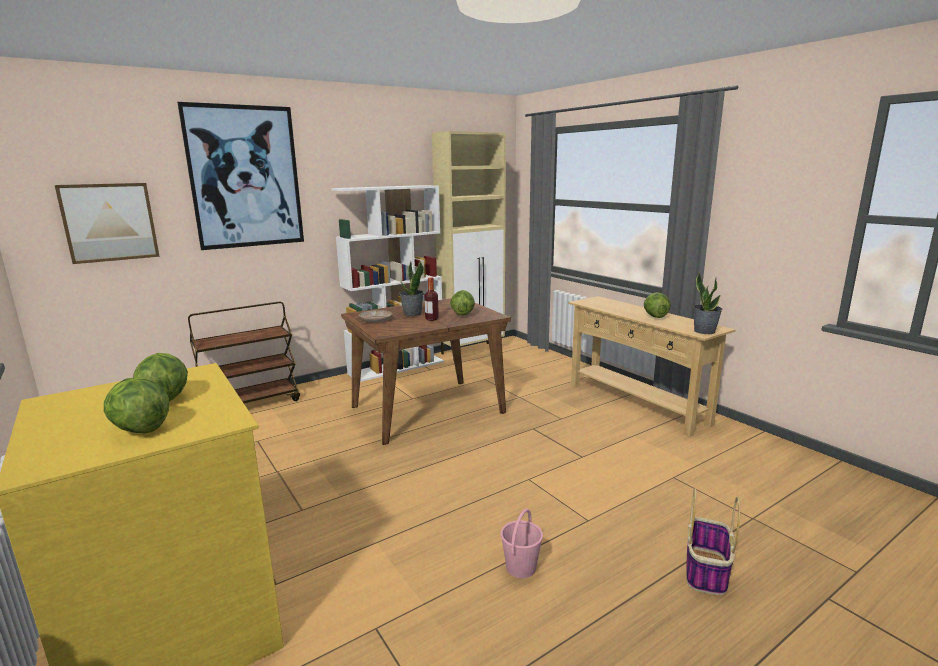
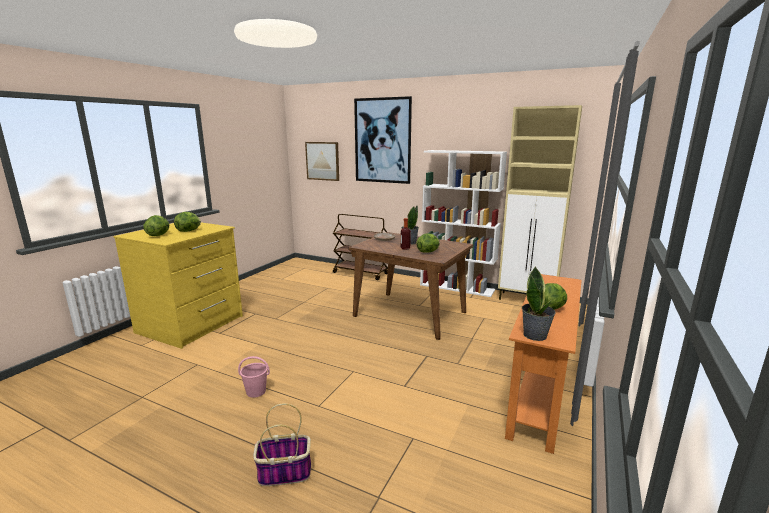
camera: 60 degrees right, 0 degrees up
beige console table [568,296,735,437] -> orange console table [505,274,582,454]

